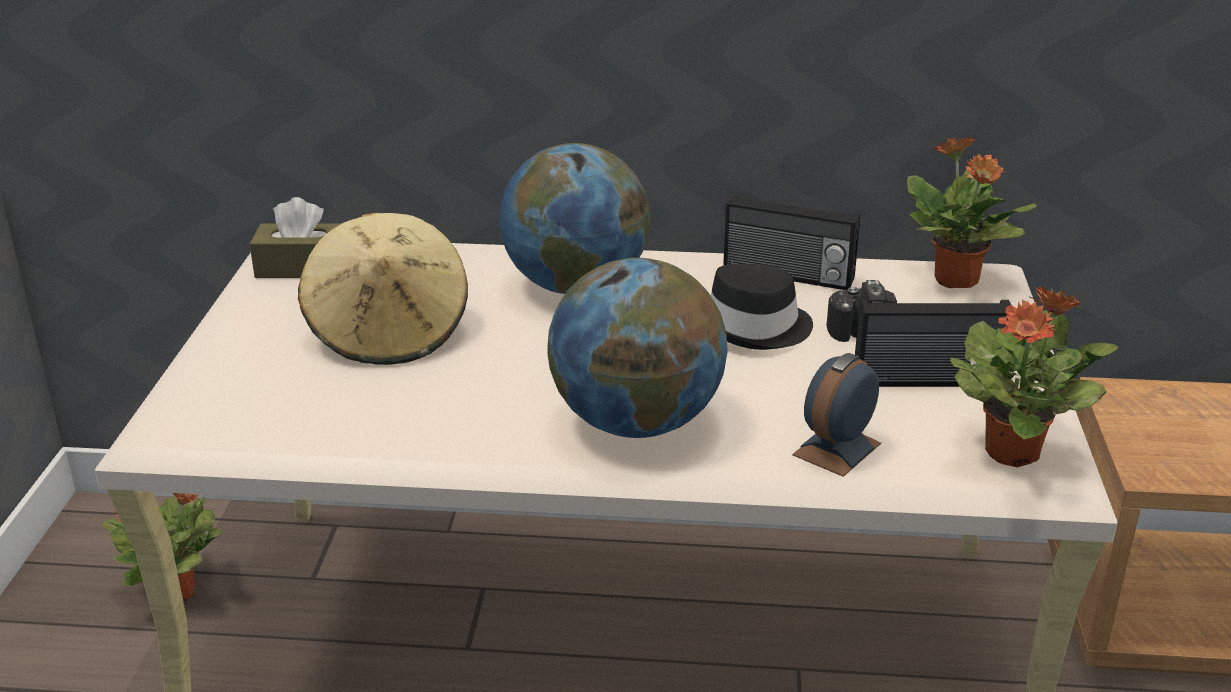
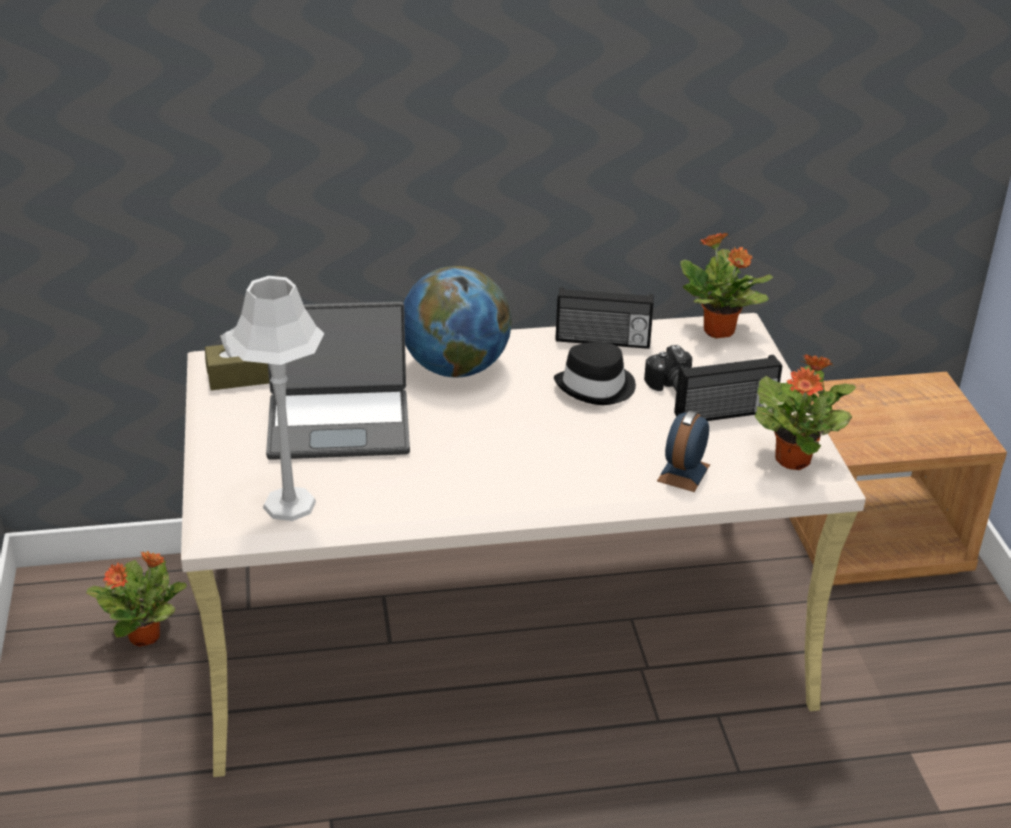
camera: 15 degrees left, 5 degrees up
beige hat [298,213,468,365] -> laptop [266,302,410,460]
globe [547,258,728,438] -> none
none -> grey table lamp [226,276,325,521]

